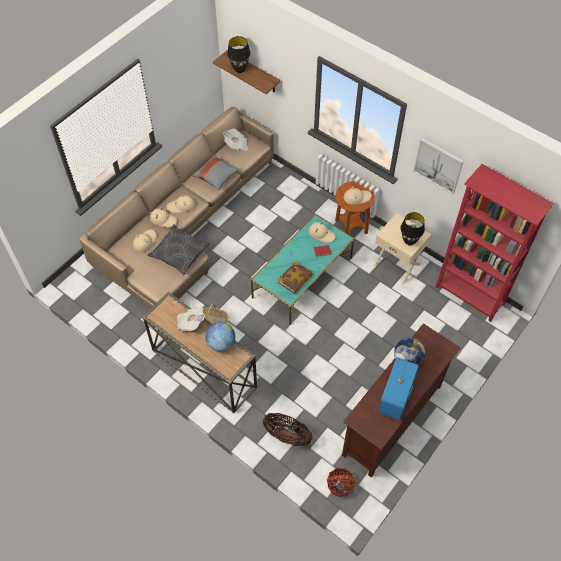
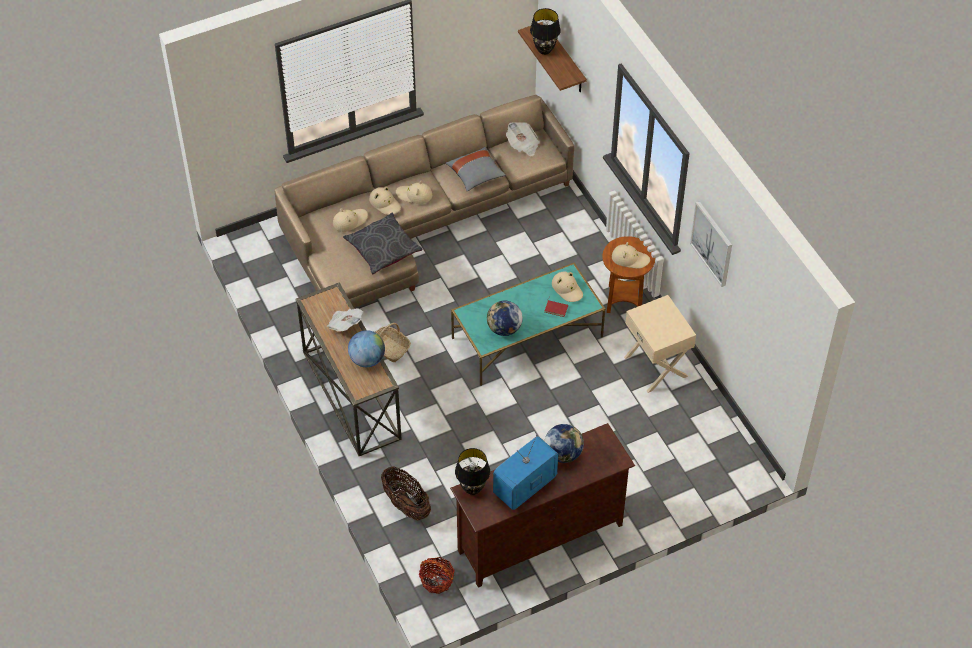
camera: 25 degrees right, 5 degrees down
book [278,261,313,294] -> globe [487,301,523,336]
black table lamp [400,212,425,245] -> black table lamp moved to [455,448,490,495]
red bookcase [436,164,554,322] -> none

